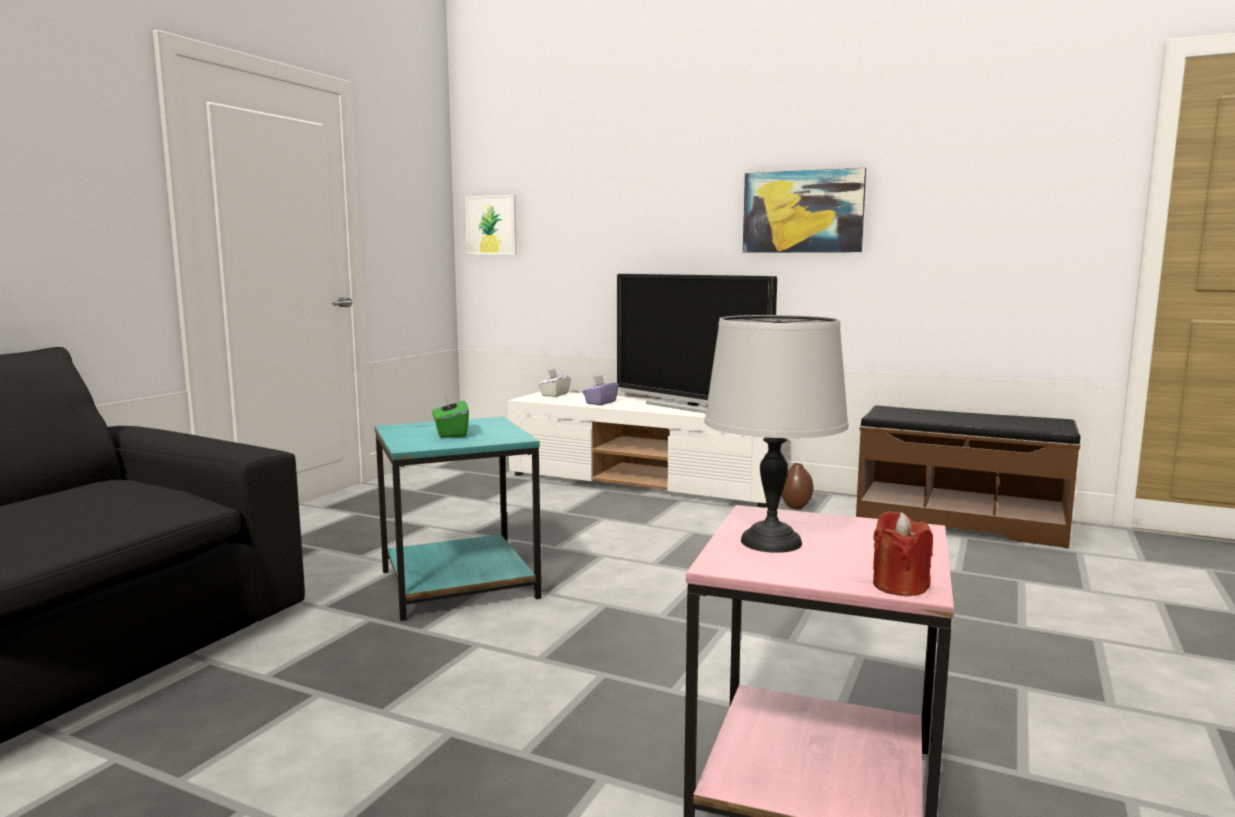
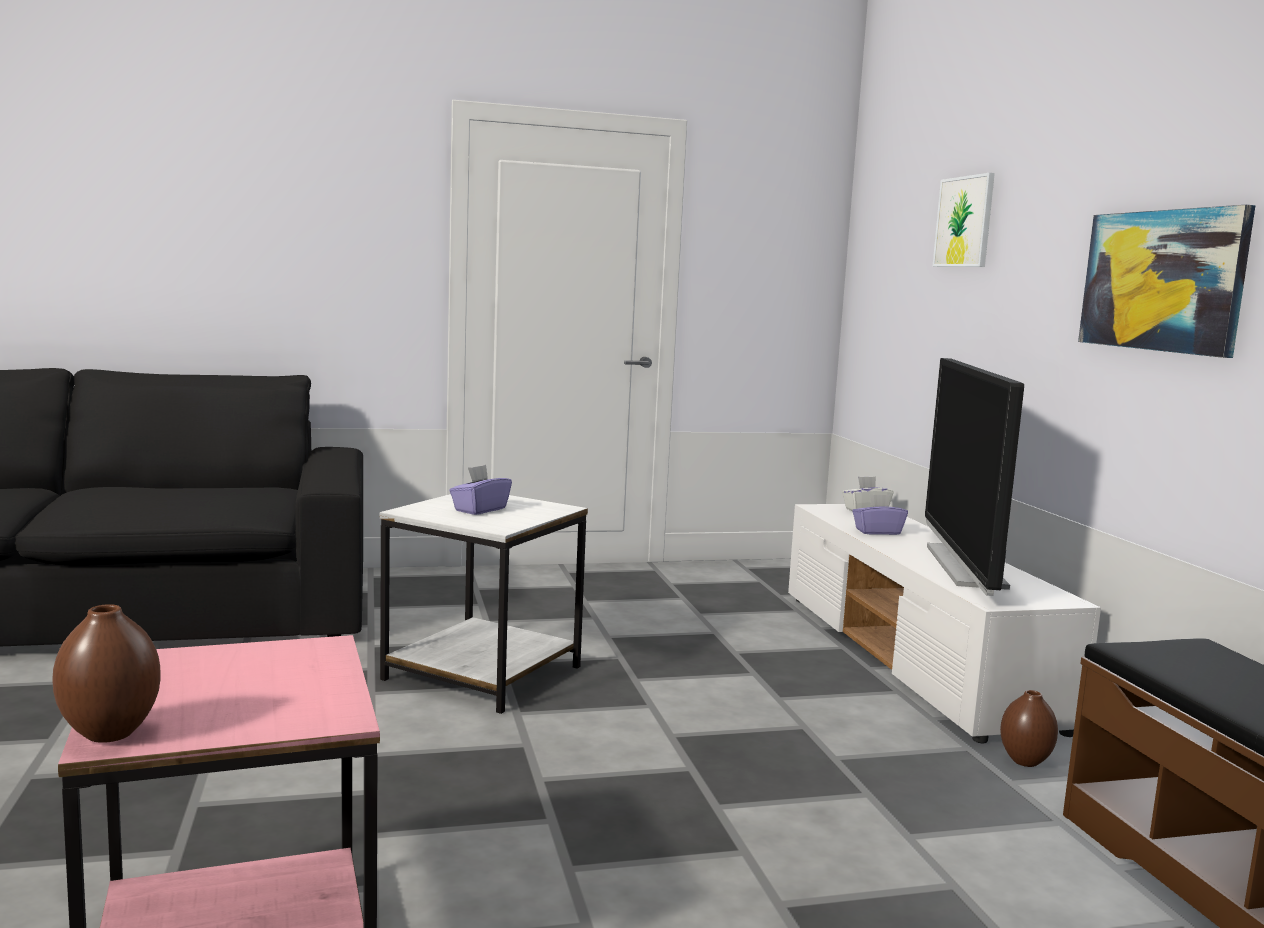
camera: 50 degrees right, 0 degrees up
turquoise side table [375,417,541,621] -> white side table [380,494,588,714]
green tissue box [432,393,469,438] -> purple tissue box [449,465,512,515]
picture [465,195,517,255] -> picture moved to [932,173,995,267]
grey table lamp [704,315,849,553] -> none
red candle [873,511,933,596] -> brown vase [52,604,161,743]

